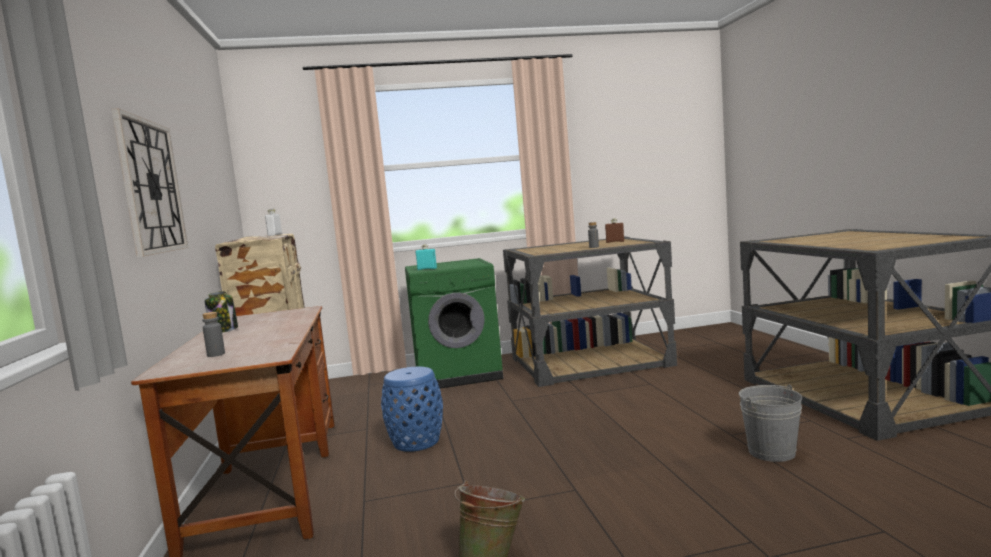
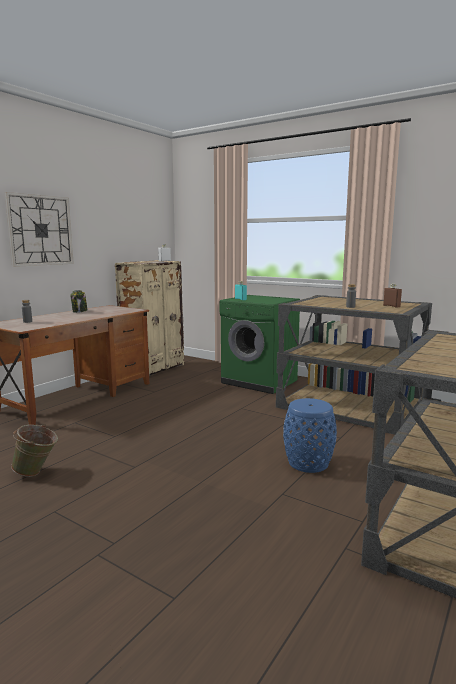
camera: 45 degrees right, 5 degrees up
blue stool [381,367,443,452] -> blue stool moved to [283,398,337,473]
grey bucket [739,385,802,462] -> none

